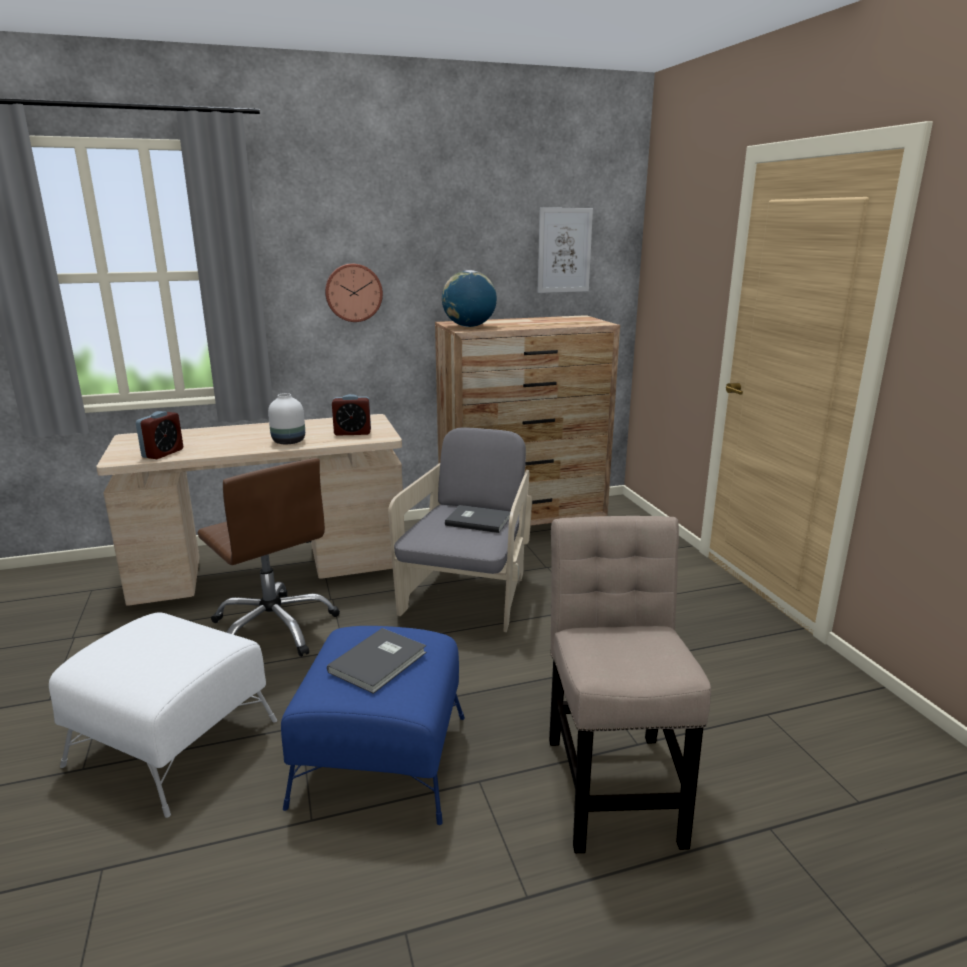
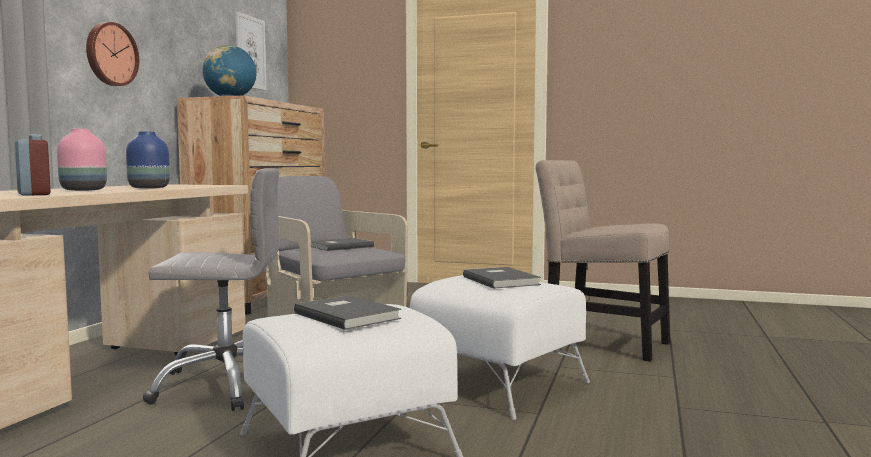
camera: 55 degrees left, 15 degrees down
brown office chair [198,458,340,657] -> grey office chair [142,168,279,411]
white vase [268,393,305,444] -> blue vase [126,131,170,189]
blue ottoman [281,626,465,825] -> white ottoman [410,275,590,420]
alarm clock [332,394,371,436] -> none
none -> pink vase [57,129,107,191]
none -> grey book [294,295,401,330]

